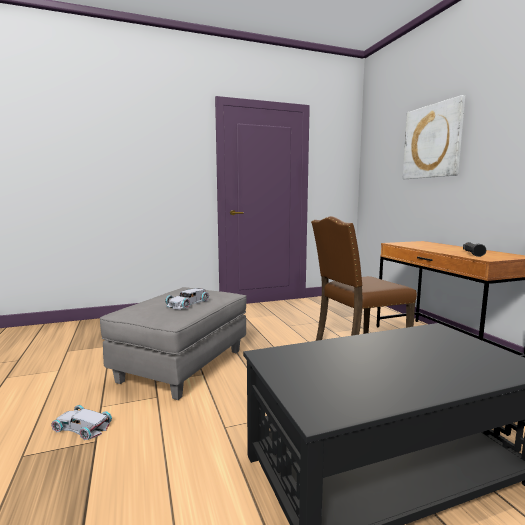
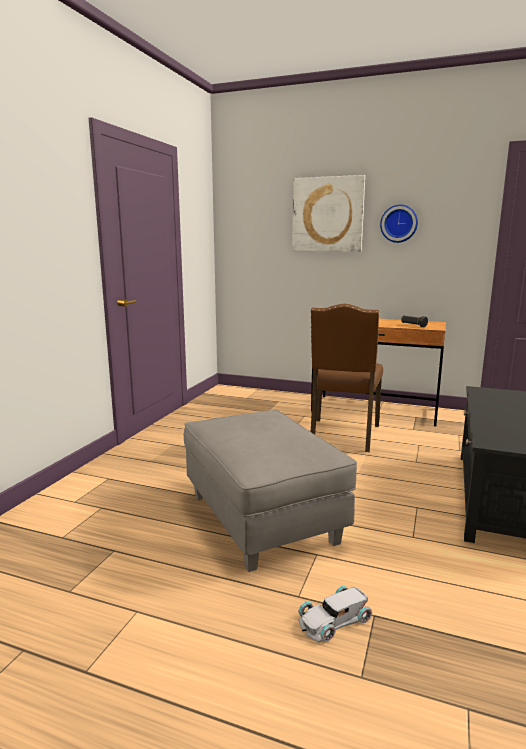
camera: 50 degrees left, 5 degrees up
white toy car [165,288,209,309] -> none
none -> wall clock [380,204,418,243]

